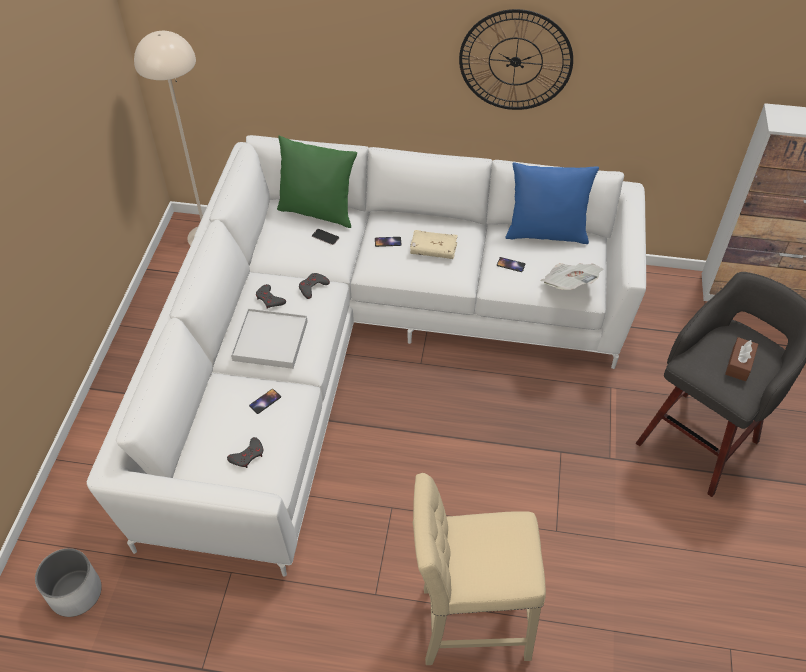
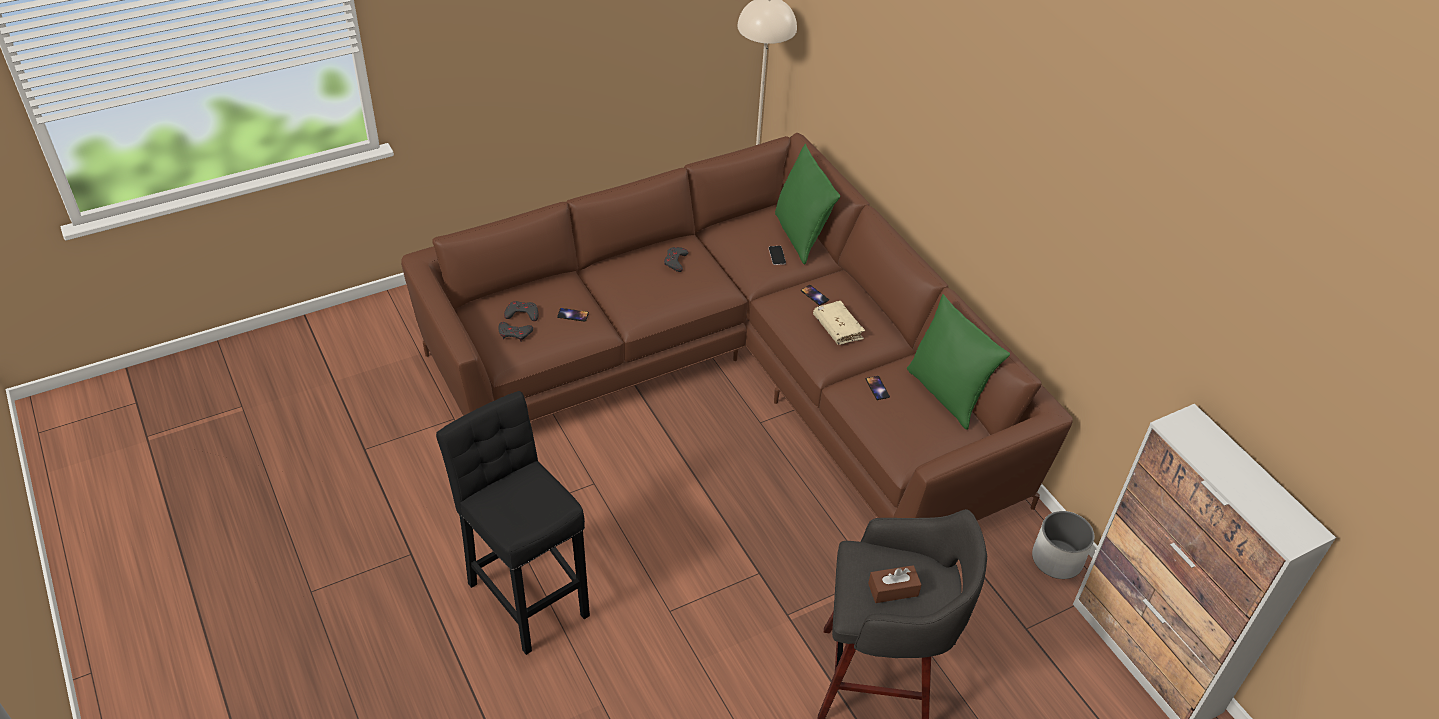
camera: 50 degrees right, 5 degrees down
white planter [35,548,102,617] -> white planter moved to [1032,511,1094,579]
white sofa [87,135,646,577] -> brown sofa [401,133,1073,520]
white tray [231,308,308,369] -> none
grey game controller [299,273,330,299] -> grey game controller moved to [504,301,538,321]
beige stool [413,473,546,665] -> black stool [436,391,590,655]
wall clock [459,9,573,110] -> none
blue pillow [505,162,599,244] -> green pillow [907,294,1010,430]
newspaper [541,263,604,290] -> none

